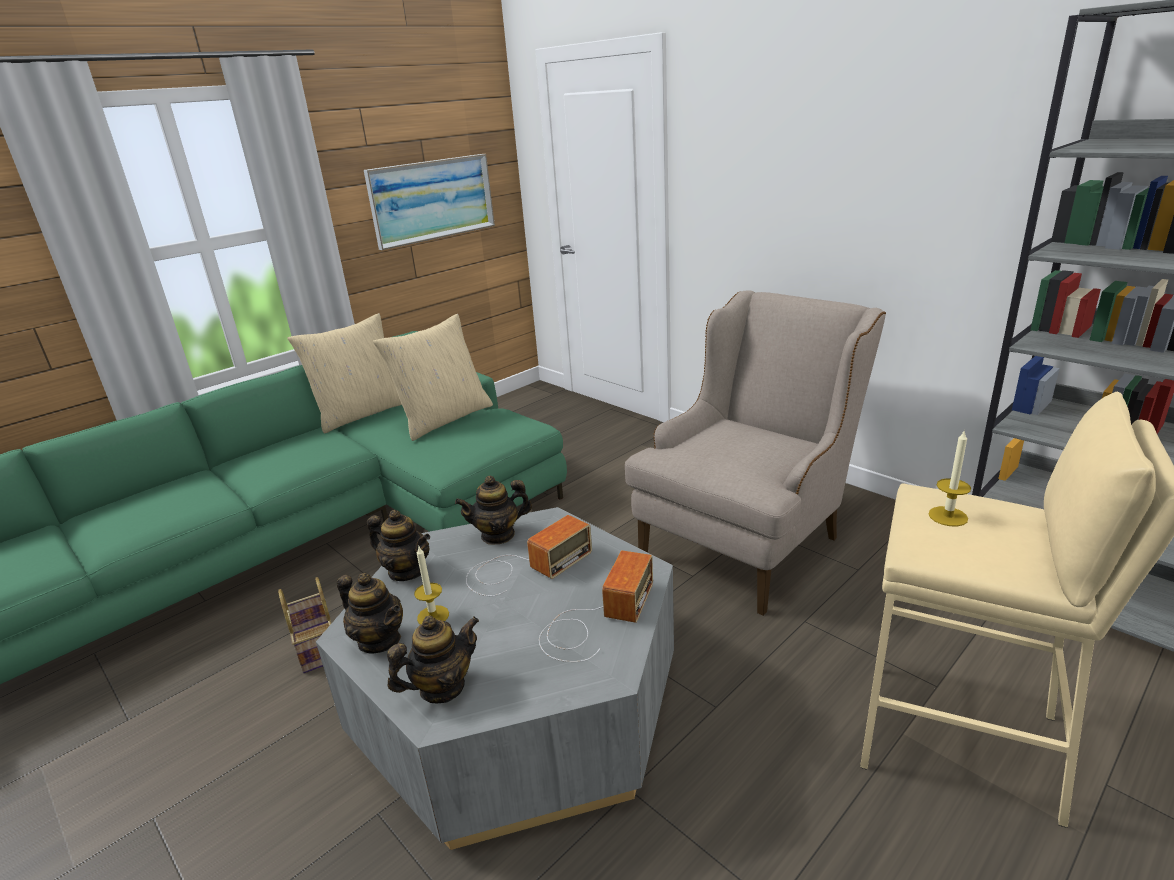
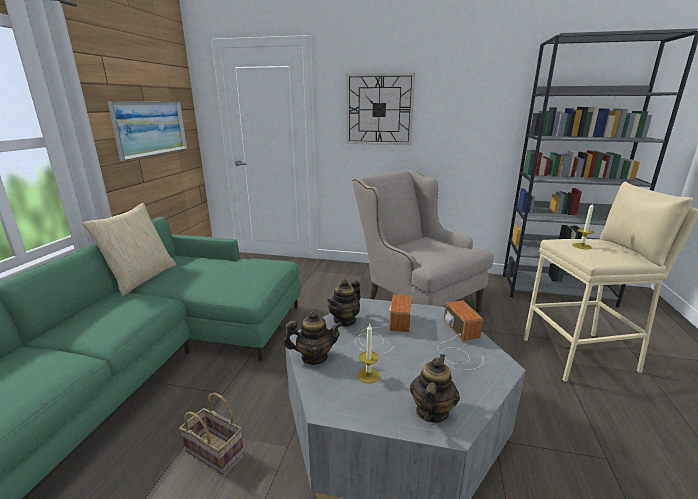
camera: 35 degrees left, 5 degrees down
teapot [337,573,403,653] -> none
beige pillow [373,314,493,441] -> none
beige armchair [625,290,886,616] -> beige armchair turned 45 degrees counterclockwise [352,170,494,312]
none -> wall clock [346,73,415,145]

